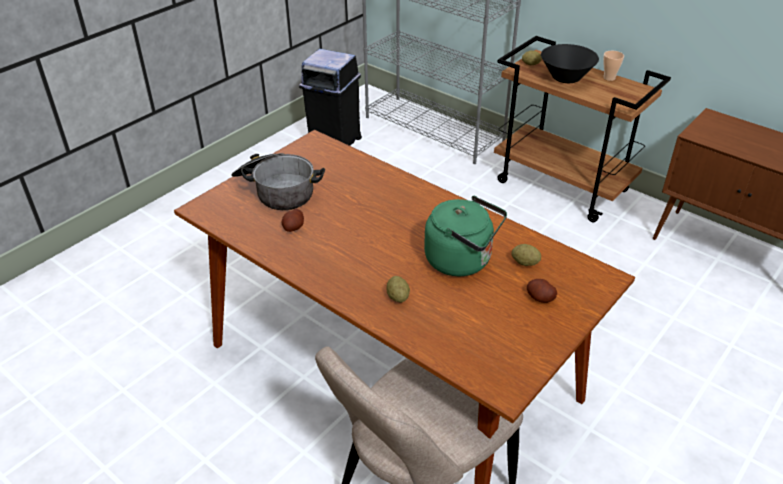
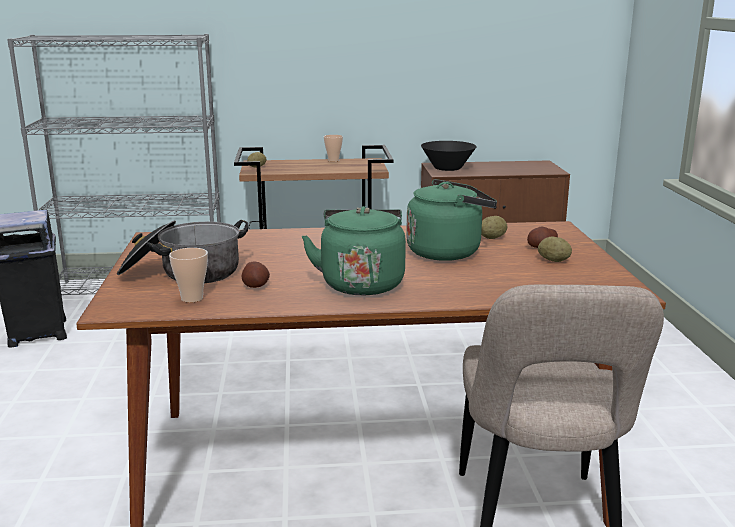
camera: 45 degrees left, 20 degrees down
potato [387,276,410,303] -> potato moved to [538,237,572,262]
black bowl [541,44,599,83] -> black bowl moved to [421,141,477,171]
none -> cup [169,248,208,303]
none -> green kettle [302,206,406,295]

